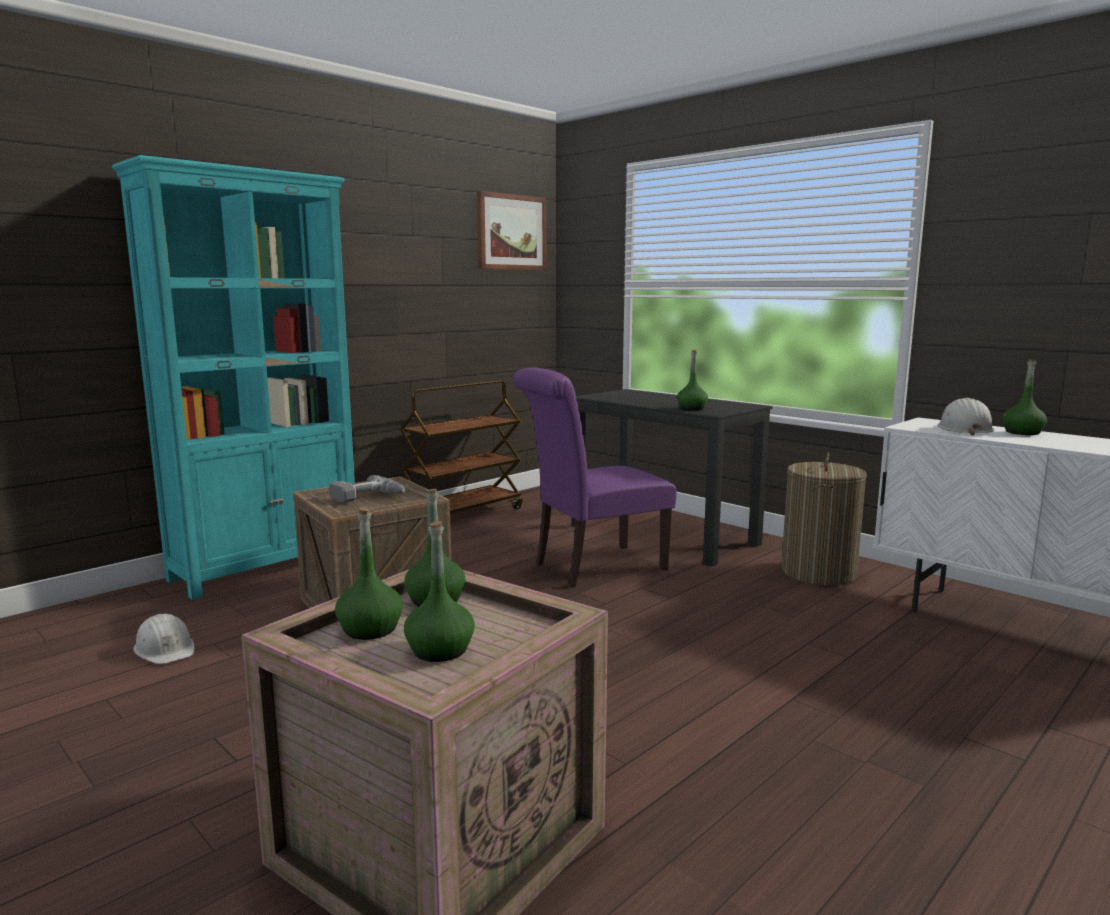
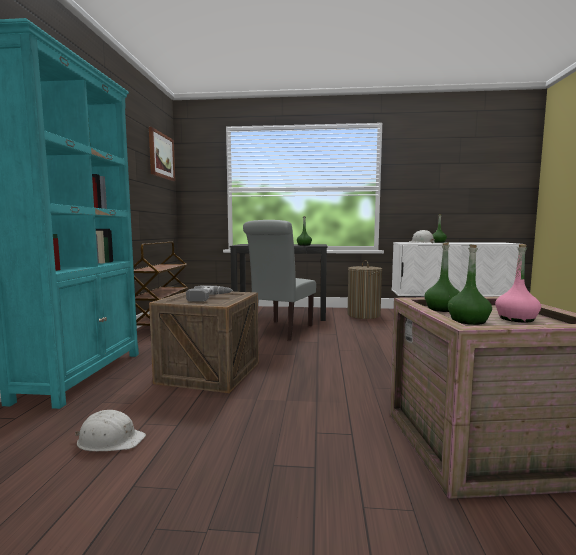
camera: 40 degrees left, 5 degrees down
green bottle [404,521,475,662] -> pink bottle [495,244,541,322]
purple chair [513,367,677,588] -> grey chair [243,220,316,341]

